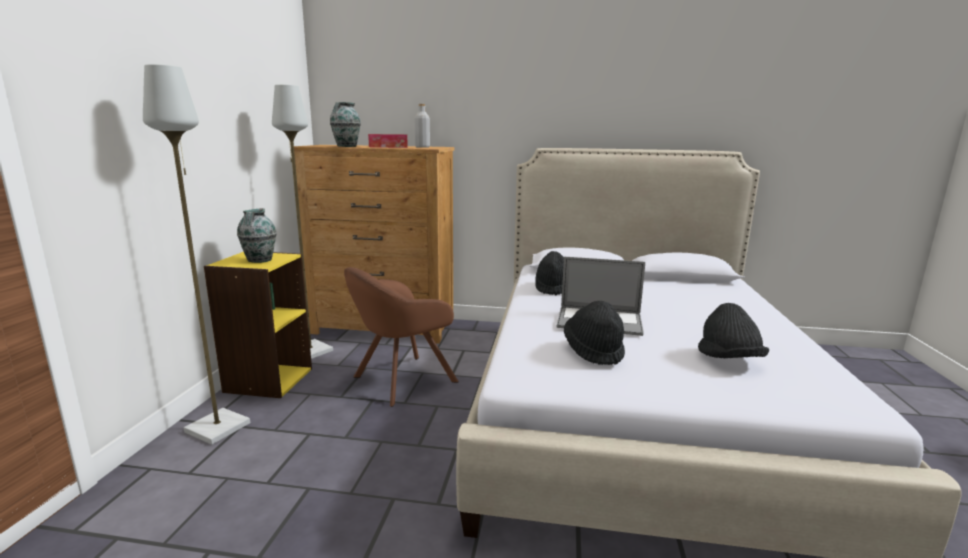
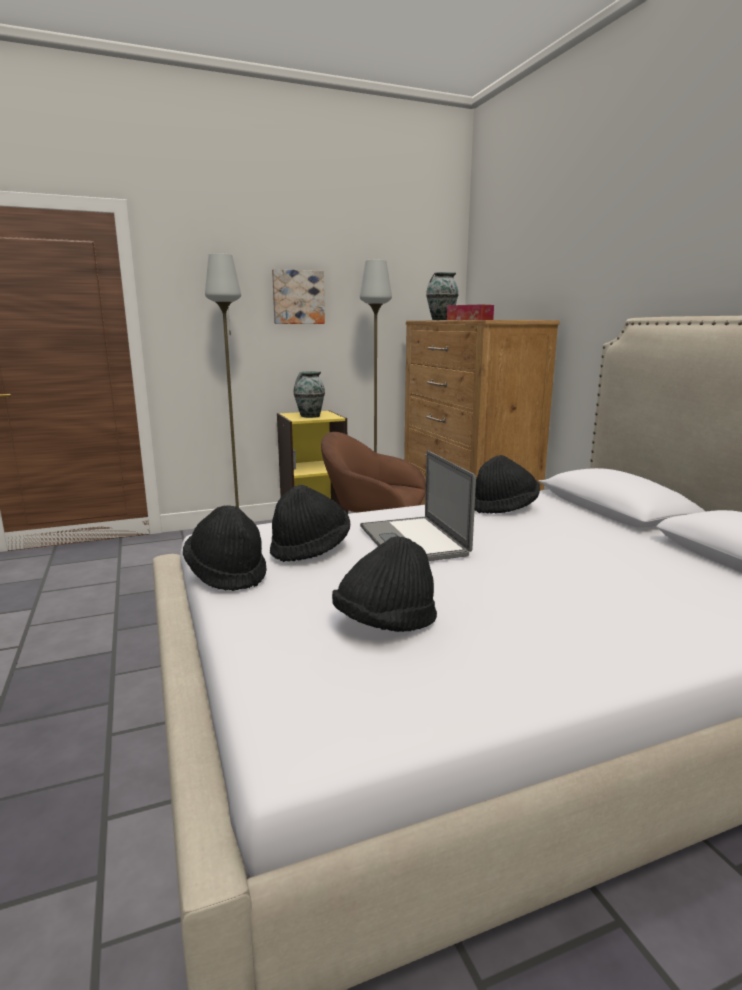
camera: 60 degrees right, 0 degrees up
grey bottle [415,104,430,148] -> none
none -> black hat [183,505,267,591]
none -> picture [272,269,325,324]

